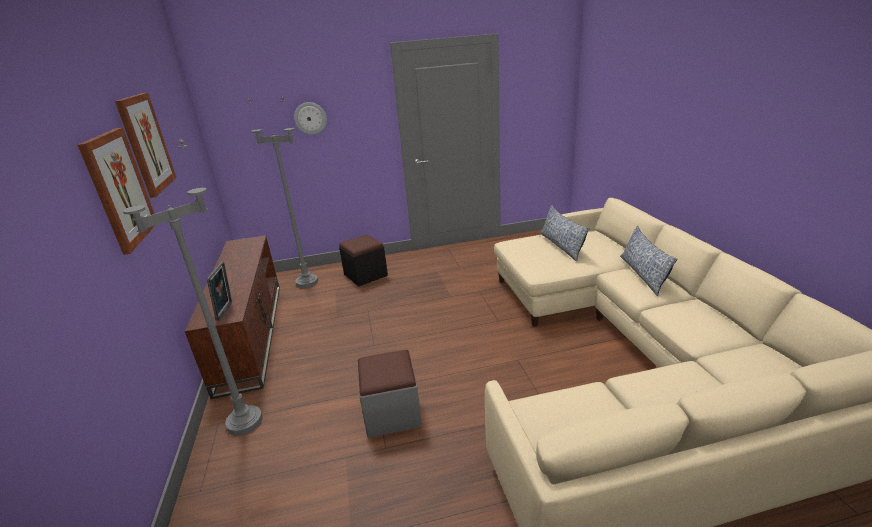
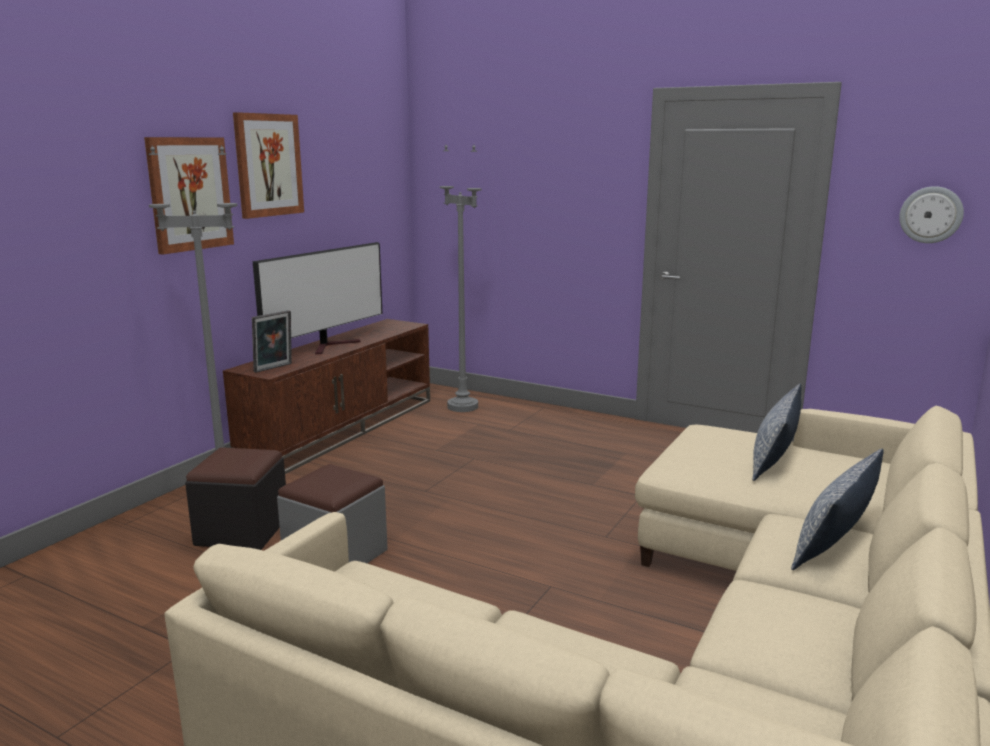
camera: 40 degrees right, 10 degrees down
wall clock [294,102,327,135] -> wall clock moved to [899,186,964,243]
black ottoman [339,234,388,286] -> black ottoman moved to [185,447,286,550]
none -> television [253,242,382,354]

